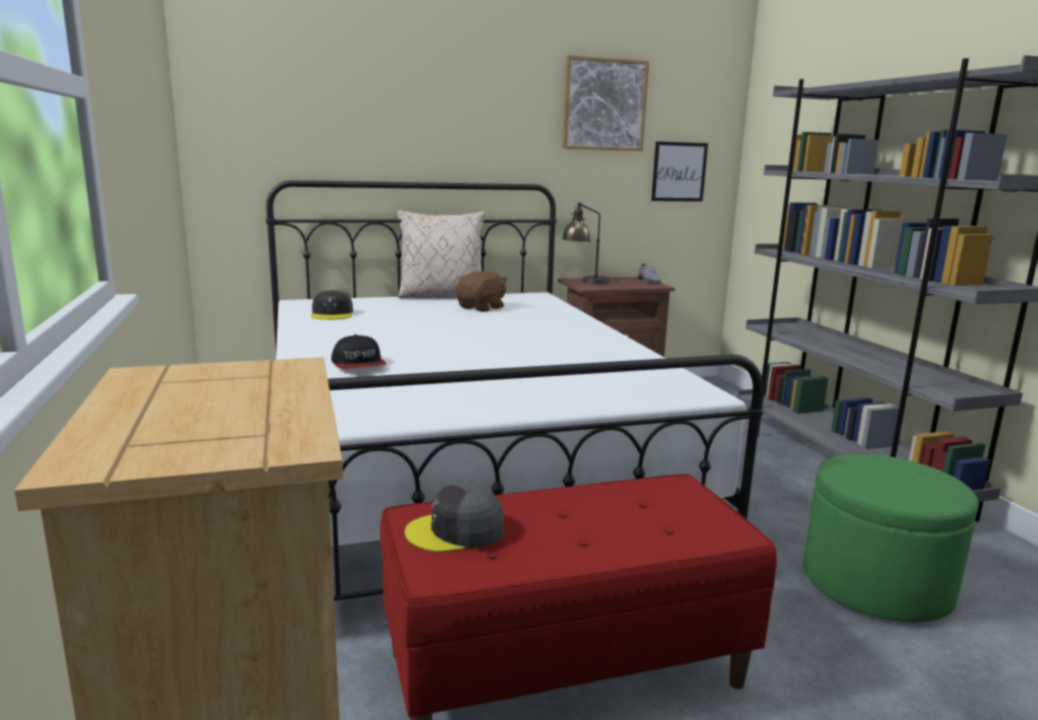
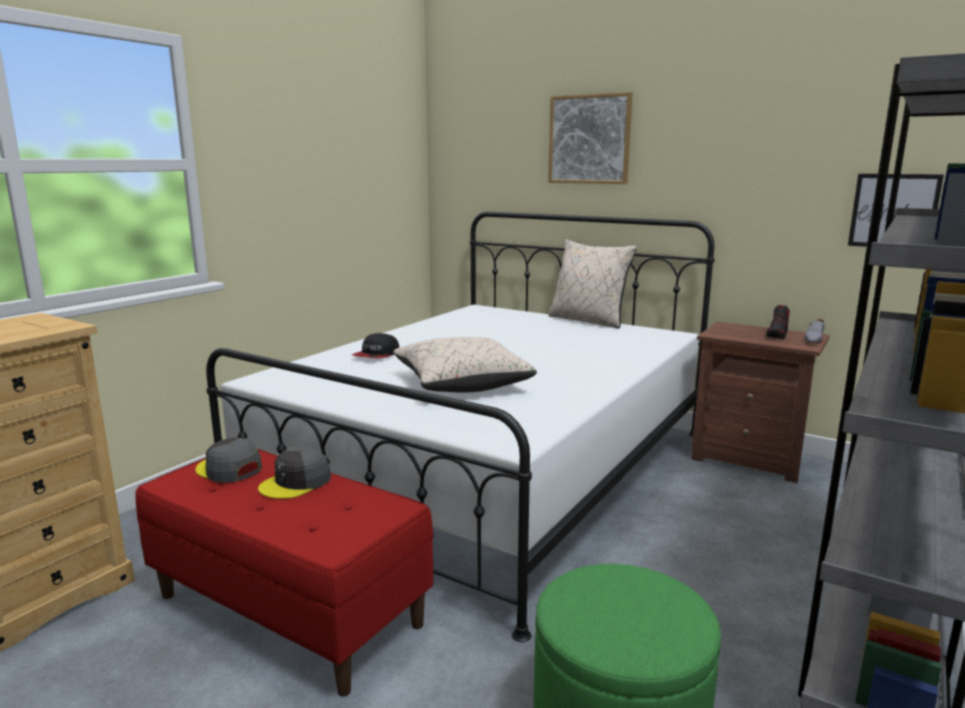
camera: 50 degrees right, 0 degrees up
grey cap [311,290,353,320] -> grey cap moved to [258,446,331,499]
brown plush toy [456,271,508,312] -> none
picture [562,55,649,151] -> picture moved to [548,92,633,184]
table lamp [562,202,610,285] -> none
none -> beige pillow [393,337,537,393]
none -> shoe [766,305,790,339]

